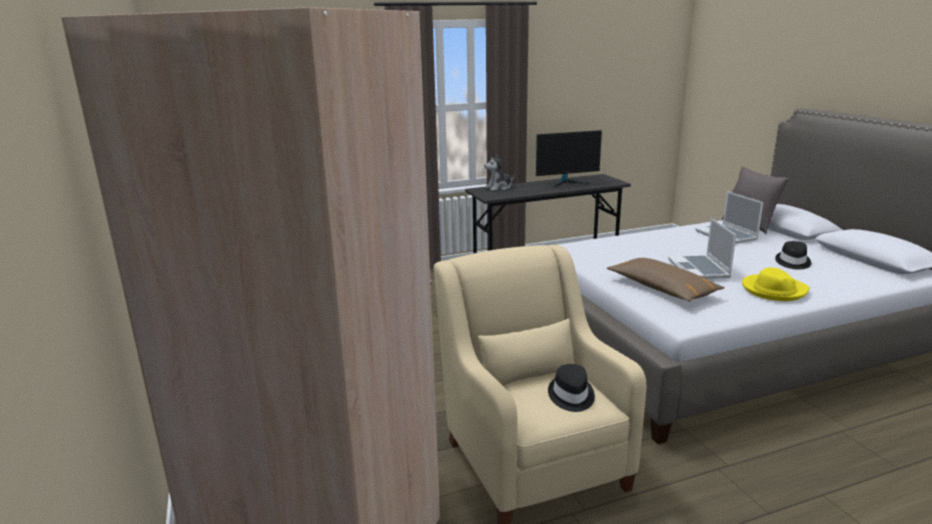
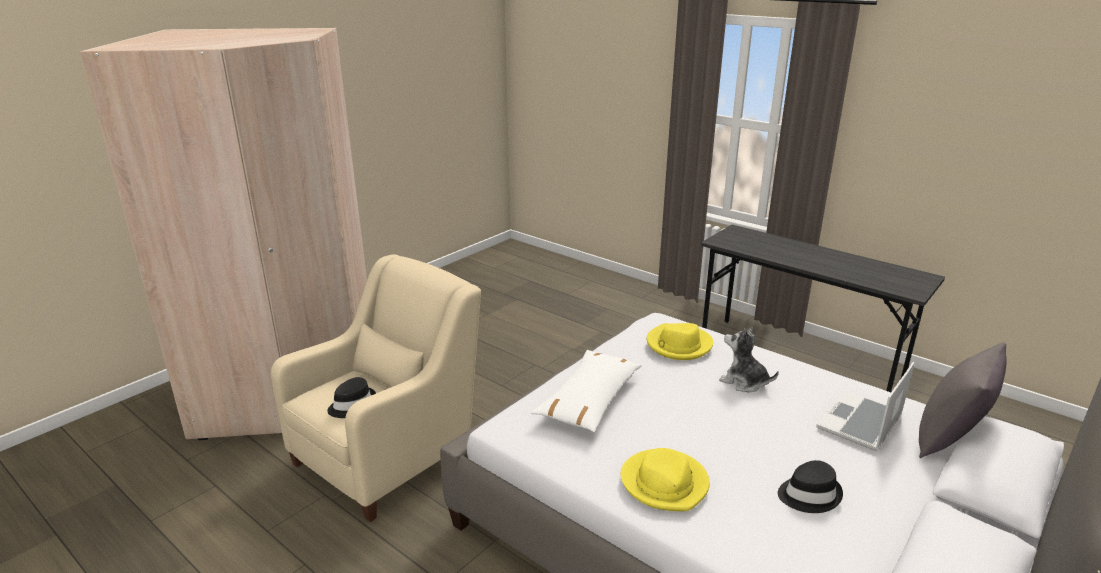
camera: 60 degrees right, 5 degrees up
plush toy [484,155,515,191] -> plush toy moved to [719,327,779,392]
monitor [536,130,602,187] -> none
brown pillow [607,258,725,302] -> white pillow [531,350,642,432]
laptop [668,218,736,279] -> none
none -> yellow hat [647,323,713,360]

